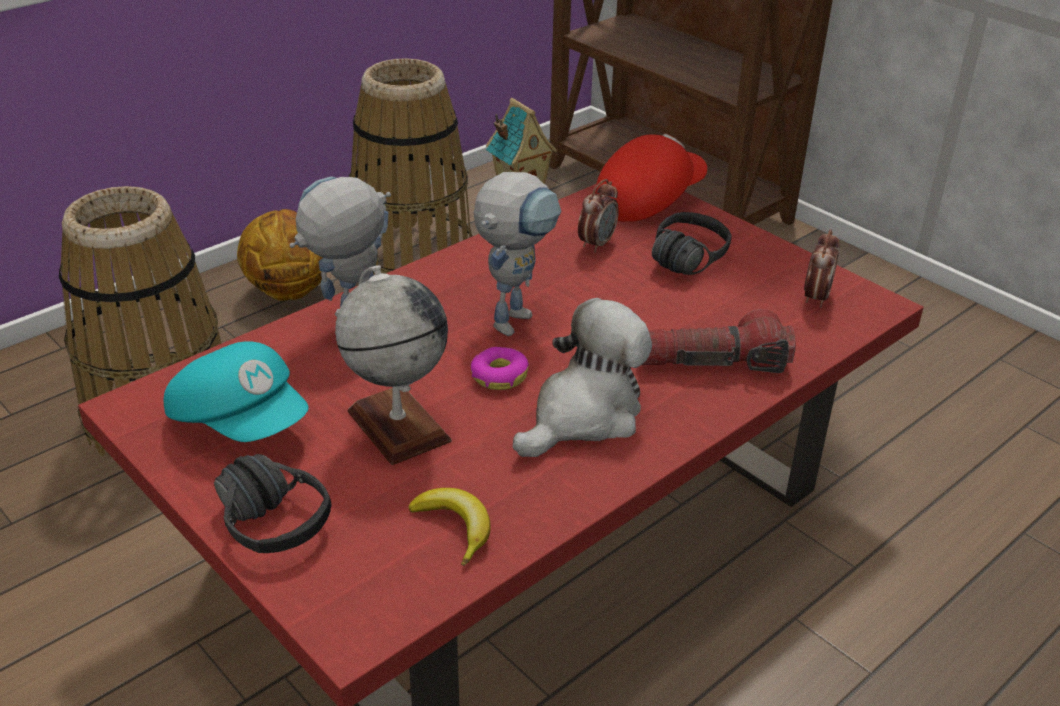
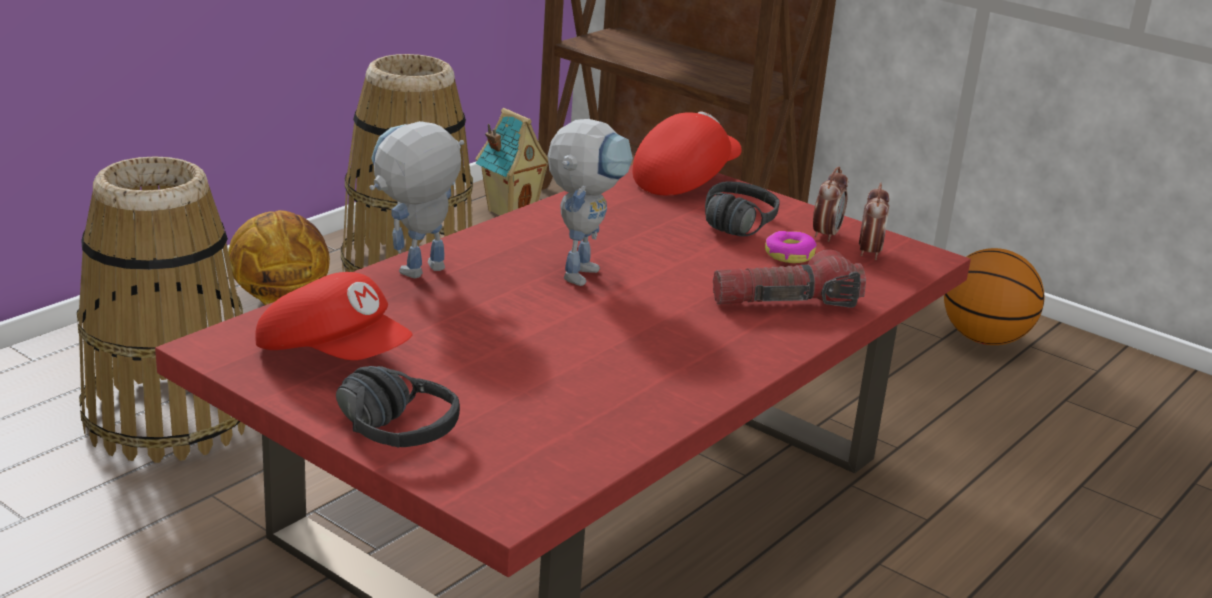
camera: 10 degrees left, 10 degrees down
turquoise cap [164,341,309,442] -> red cap [255,272,413,360]
globe [335,265,452,465] -> none
banana [408,488,491,566] -> none
donut [471,347,529,390] -> donut moved to [765,231,817,263]
plush toy [513,298,652,457] -> none
alarm clock [578,179,619,253] -> alarm clock moved to [813,167,848,242]
none -> basketball [944,248,1044,345]

